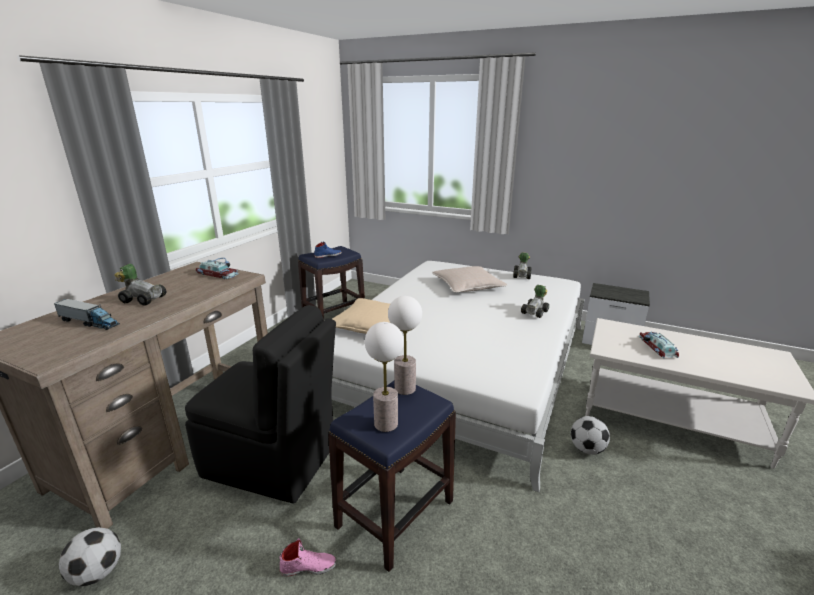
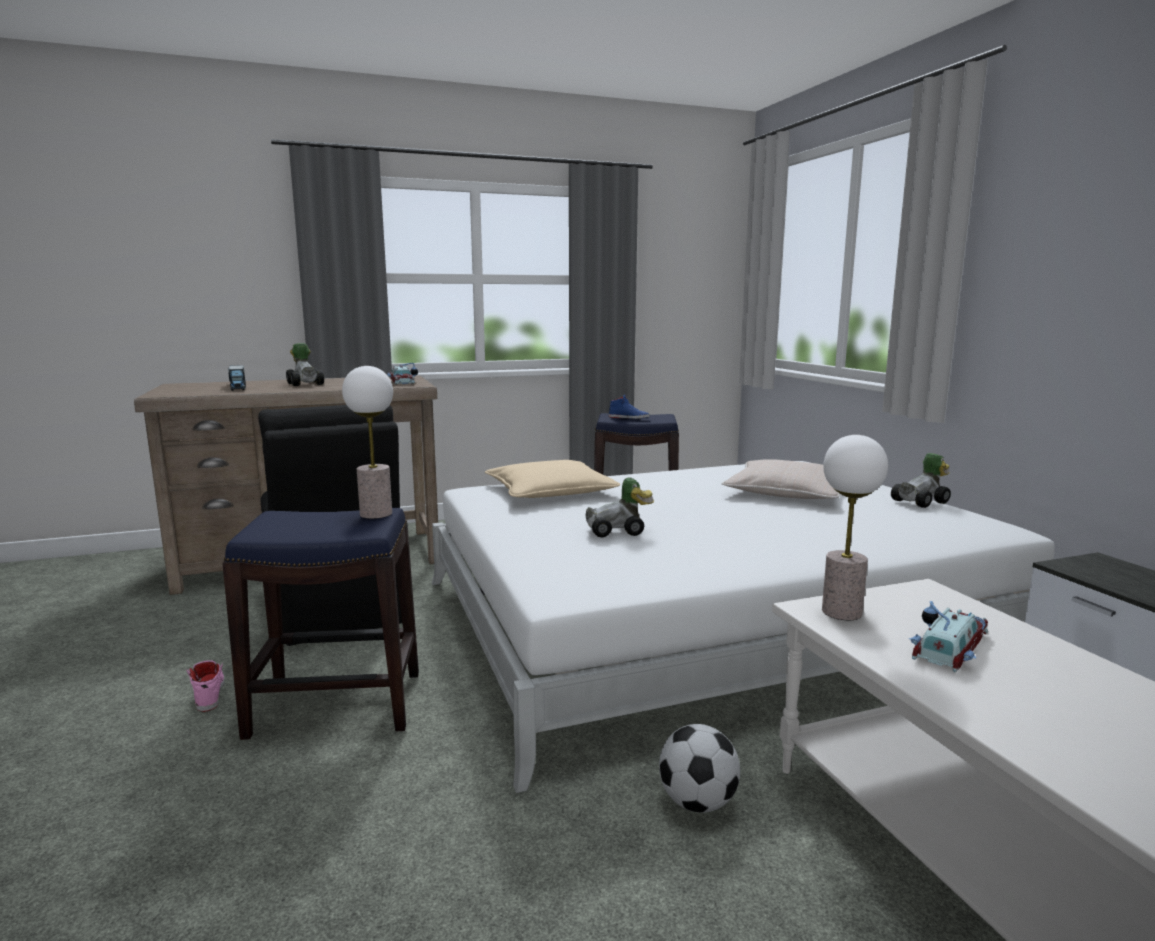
camera: 45 degrees right, 10 degrees down
football [59,527,121,586] -> none
pink shoe [279,538,337,576] -> pink shoe turned 150 degrees counterclockwise [186,660,225,712]
table lamp [365,322,404,432] -> table lamp moved to [822,435,888,620]
toy car [521,285,549,318] -> toy car moved to [586,477,654,538]

